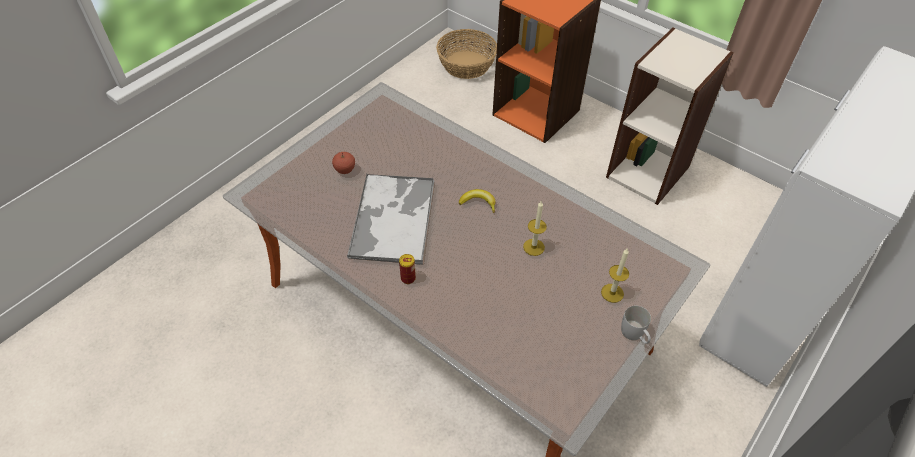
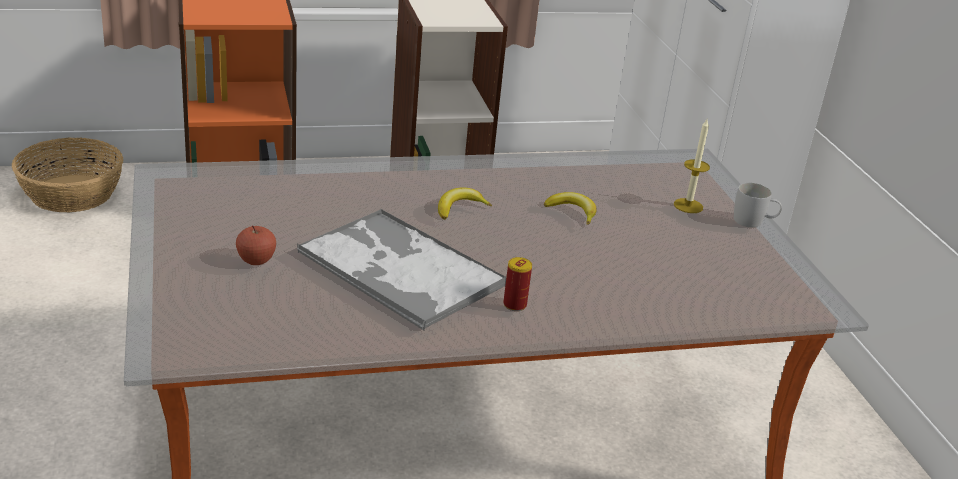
camera: 55 degrees left, 20 degrees down
candle [523,201,547,256] -> banana [544,192,596,225]

